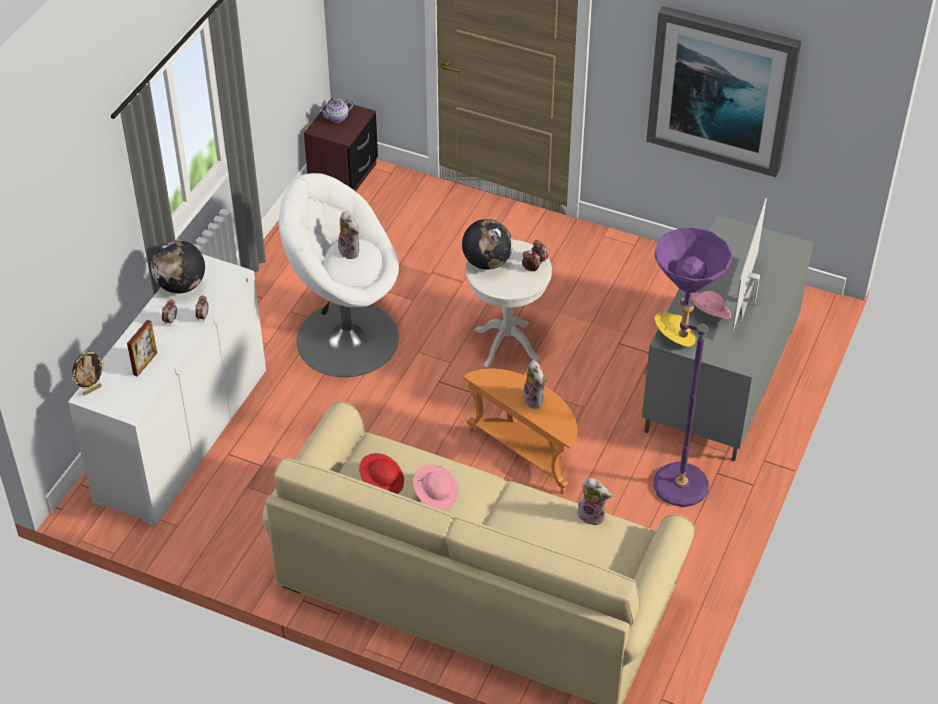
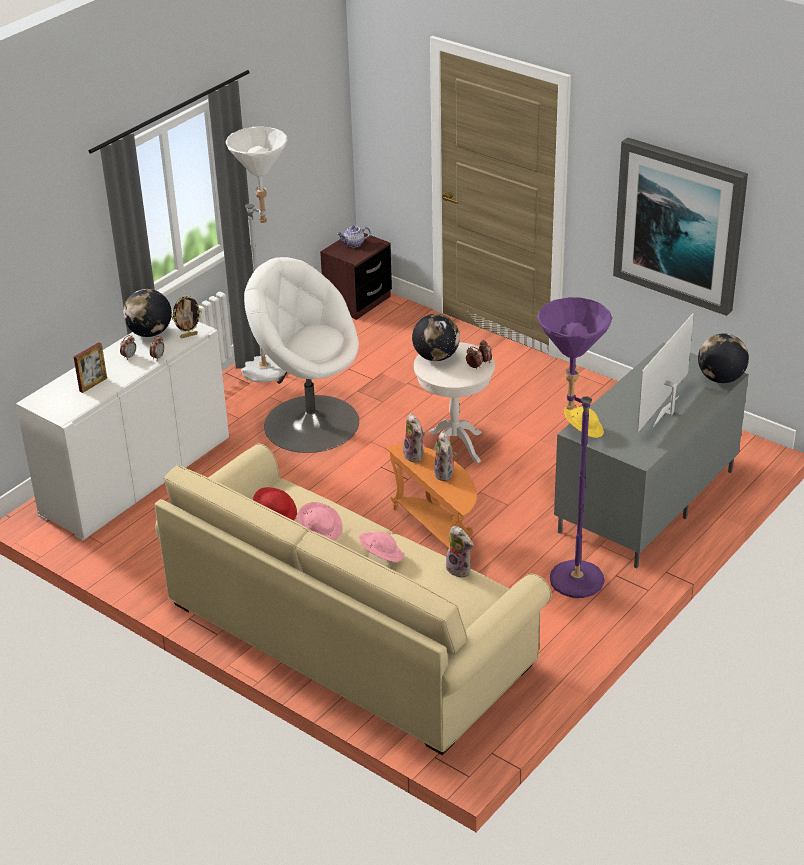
camera: 15 degrees right, 10 degrees down
picture frame [71,351,105,396] -> picture frame moved to [172,295,202,338]
plush toy [338,212,359,259] -> plush toy moved to [403,413,425,463]
pink hat [691,291,731,319] -> pink hat moved to [359,532,403,562]
none -> white floor lamp [225,127,287,383]
none -> globe [698,333,749,383]

